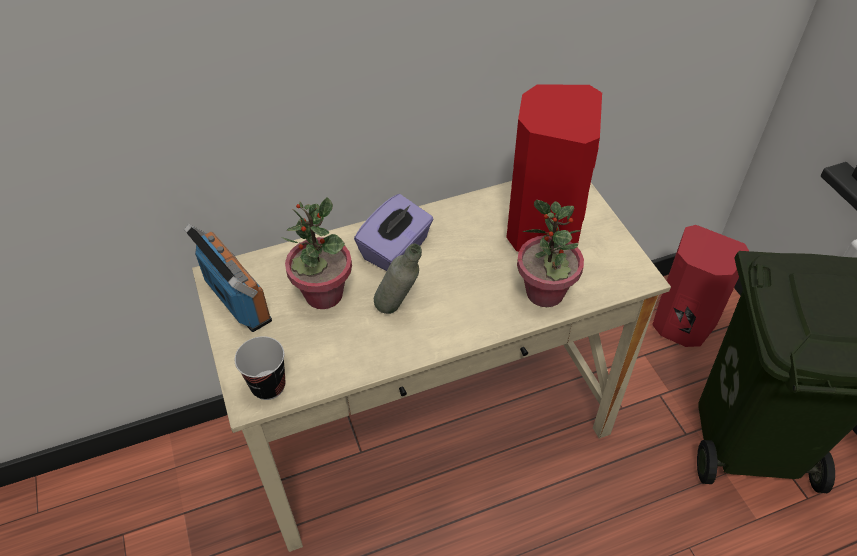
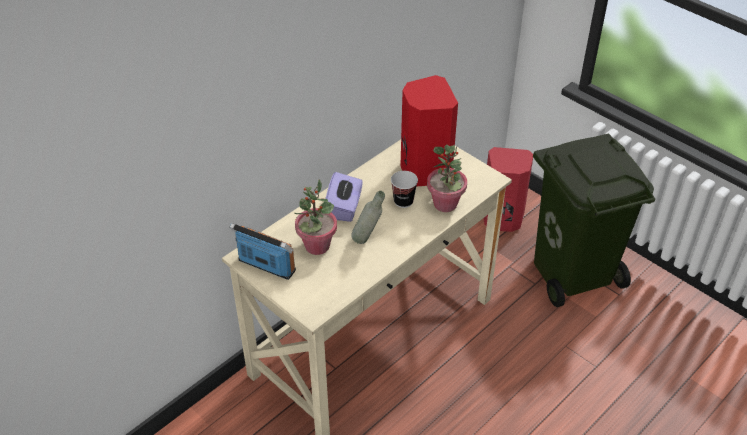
camera: 25 degrees left, 5 degrees down
cup [235,336,286,400] -> cup moved to [391,171,418,208]

